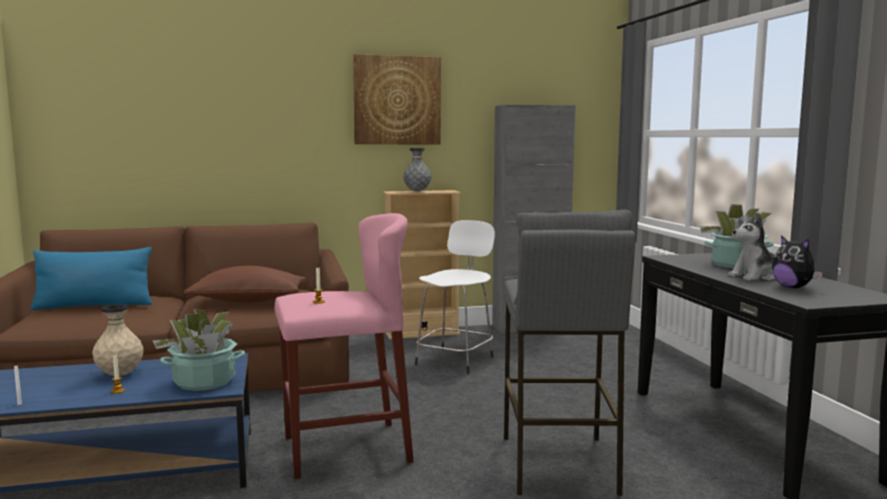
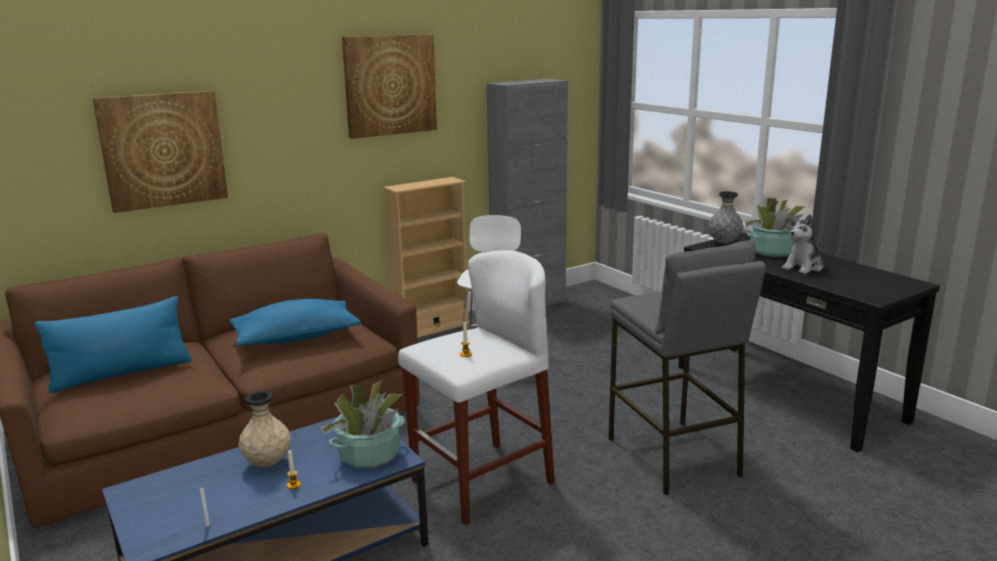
camera: 20 degrees left, 10 degrees up
brown pillow [184,266,306,303] -> blue pillow [229,299,361,346]
pink stool [275,213,414,479] -> white stool [398,250,555,525]
grey vase [403,148,431,191] -> grey vase moved to [708,191,743,244]
plush toy [772,235,823,288] -> none
none -> picture [93,91,228,213]

